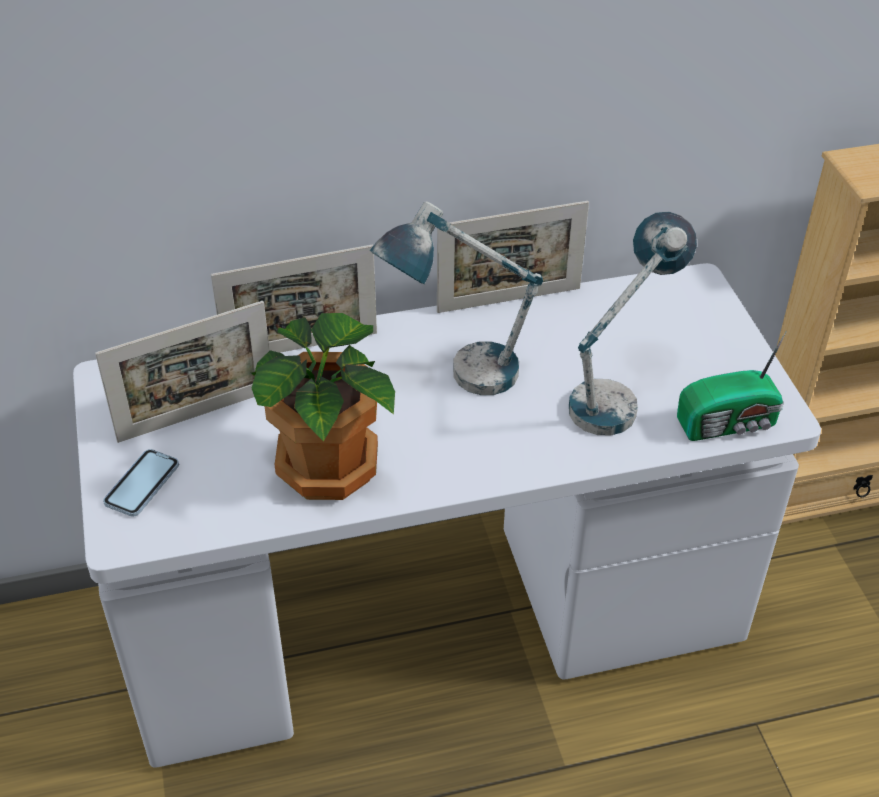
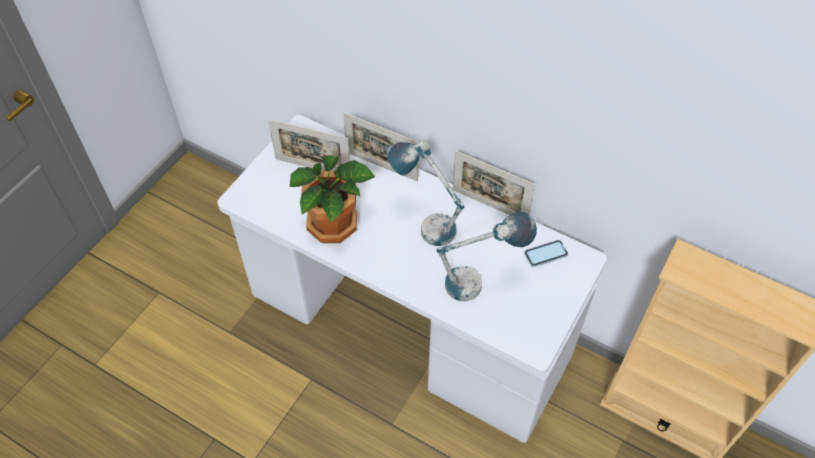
camera: 45 degrees right, 10 degrees up
phone [103,449,179,517] -> phone moved to [524,240,568,267]
radio [677,331,787,441] -> none

